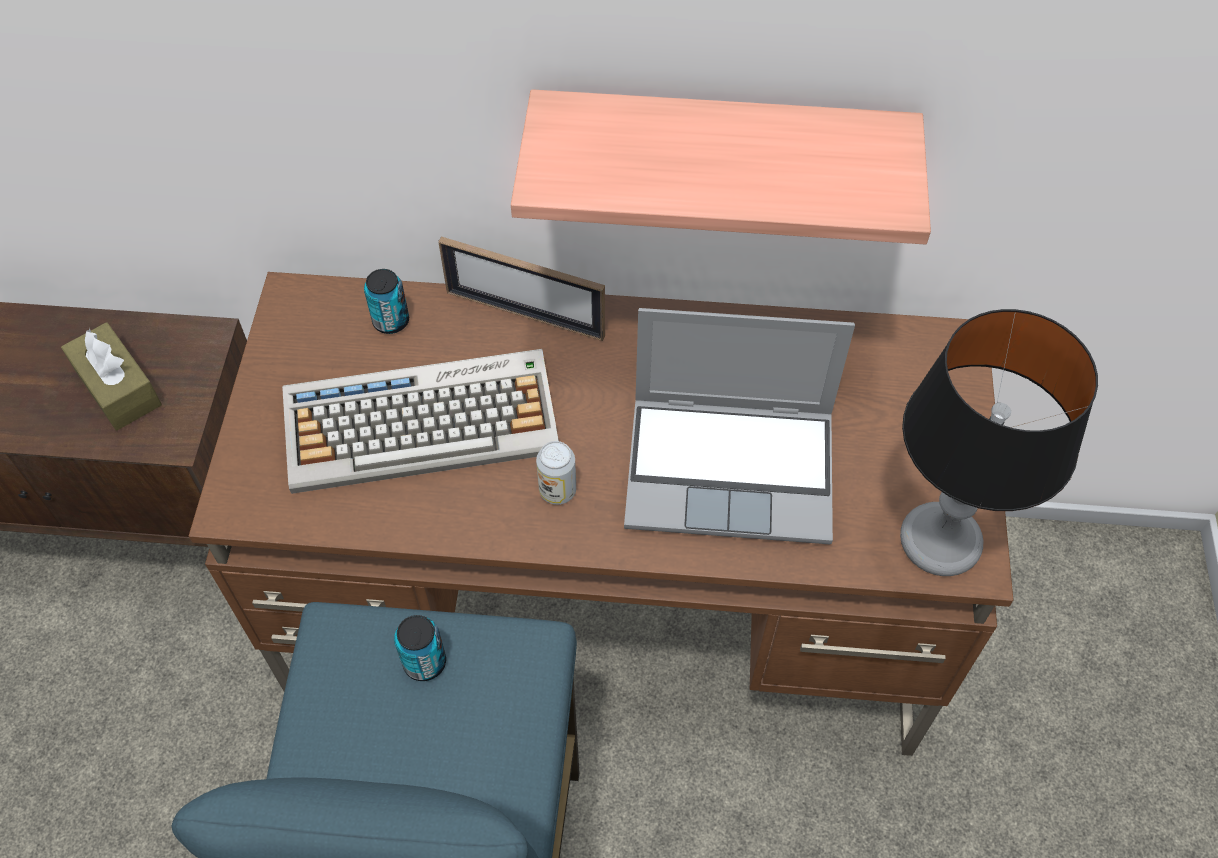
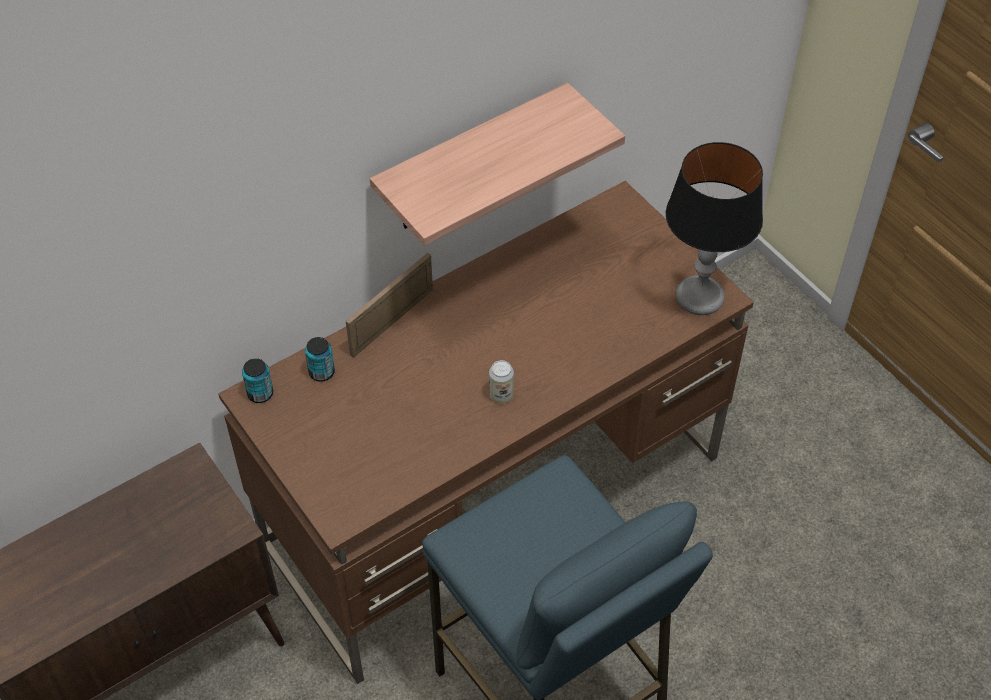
camera: 40 degrees left, 5 degrees down
brown tissue box [61,322,162,430] -> none
keyboard [282,349,559,494] -> none
can [394,615,446,681] -> can moved to [242,358,273,403]
picture frame [438,236,605,341] -> picture frame turned 150 degrees clockwise [346,253,433,358]
laptop [624,308,855,544] -> none

